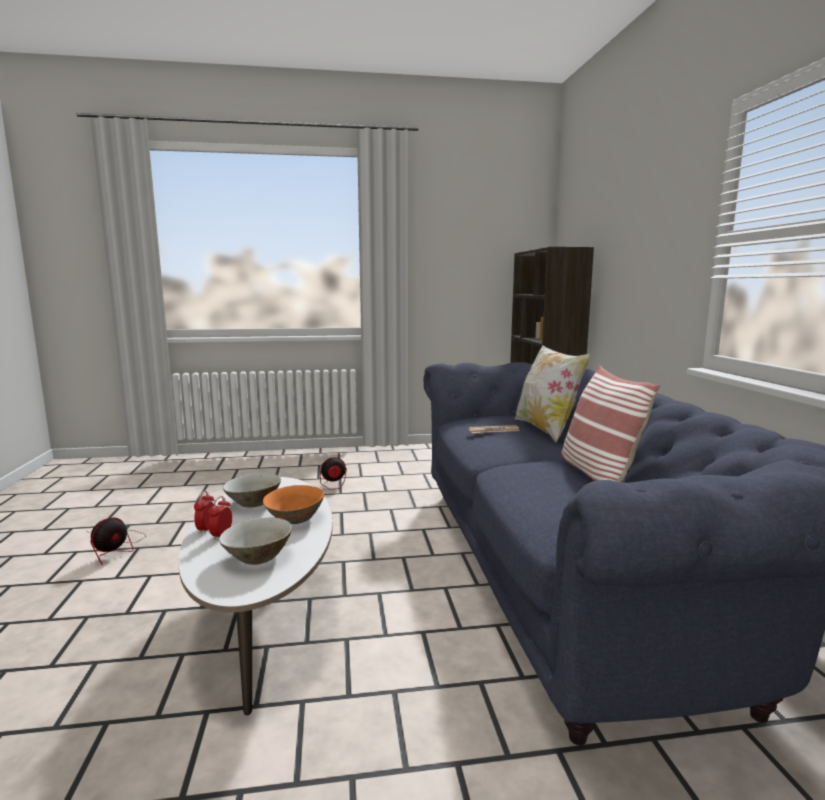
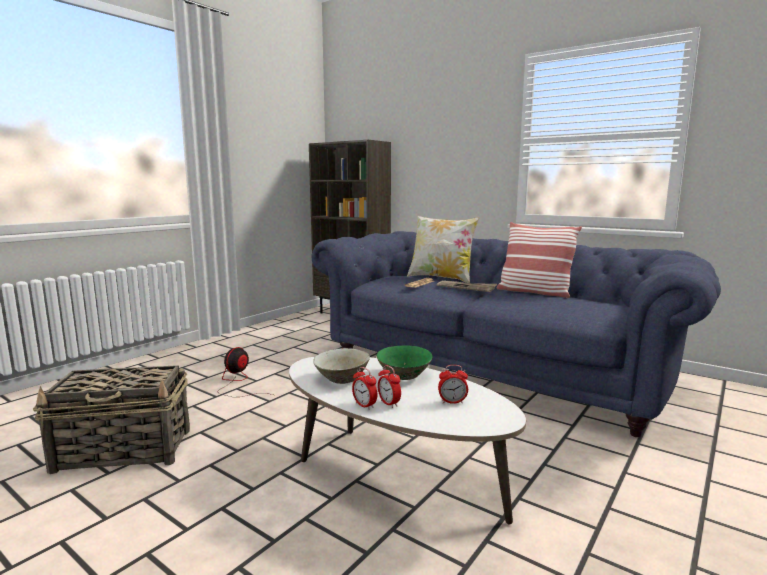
camera: 45 degrees left, 0 degrees up
fan [89,517,146,565] -> none
beige bowl [219,517,292,565] -> alarm clock [438,365,468,404]
orange bowl [263,485,324,524] -> green bowl [376,345,432,380]
none -> basket [33,365,190,474]
none -> newspaper [437,280,497,292]

